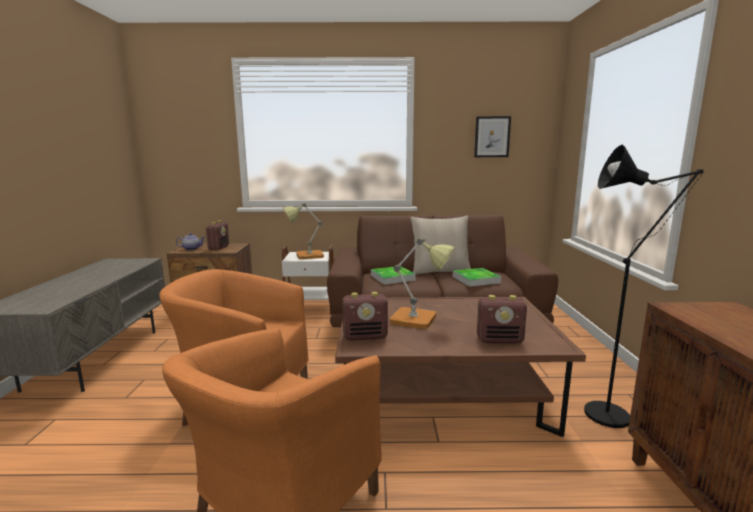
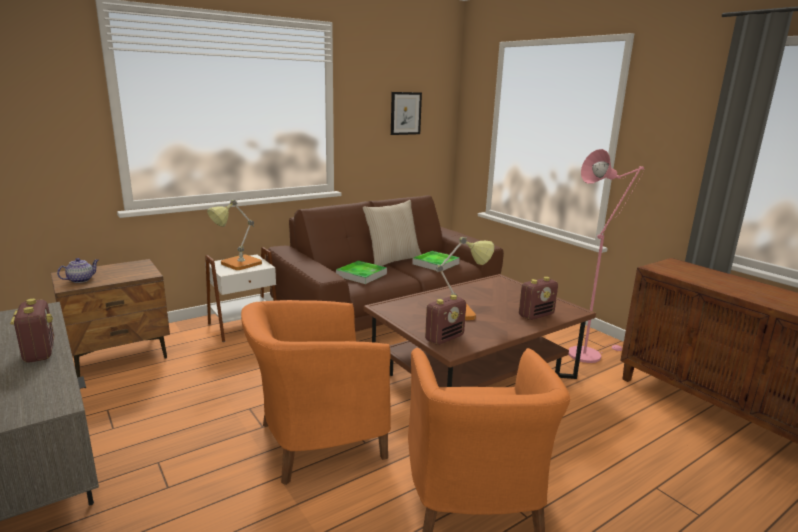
camera: 35 degrees left, 5 degrees up
radio [206,220,229,250] -> radio moved to [10,299,54,362]
black floor lamp [584,145,704,428] -> pink floor lamp [568,149,645,363]

